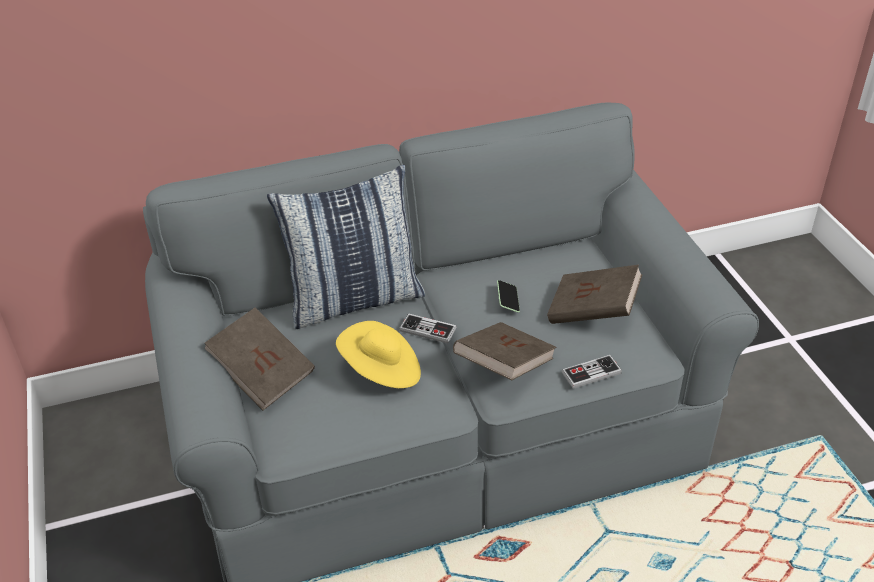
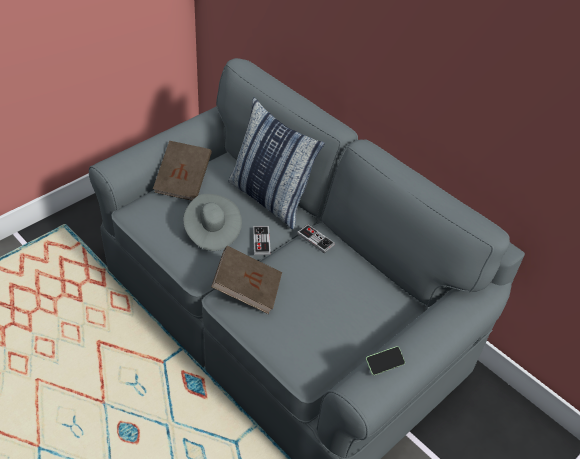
camera: 60 degrees right, 5 degrees up
yellow hat [336,321,421,388] -> grey hat [183,194,242,251]
phone [497,280,520,313] -> phone moved to [366,346,405,375]
brown book [547,265,642,324] -> none
game controller [562,355,622,389] -> game controller moved to [297,224,335,253]

